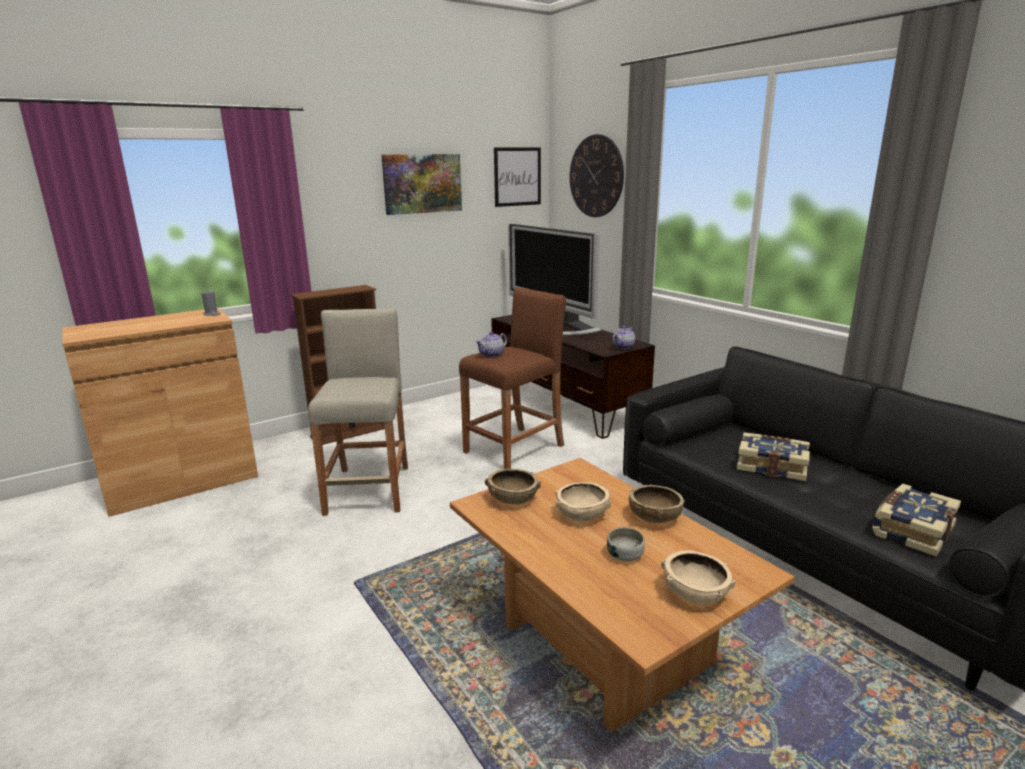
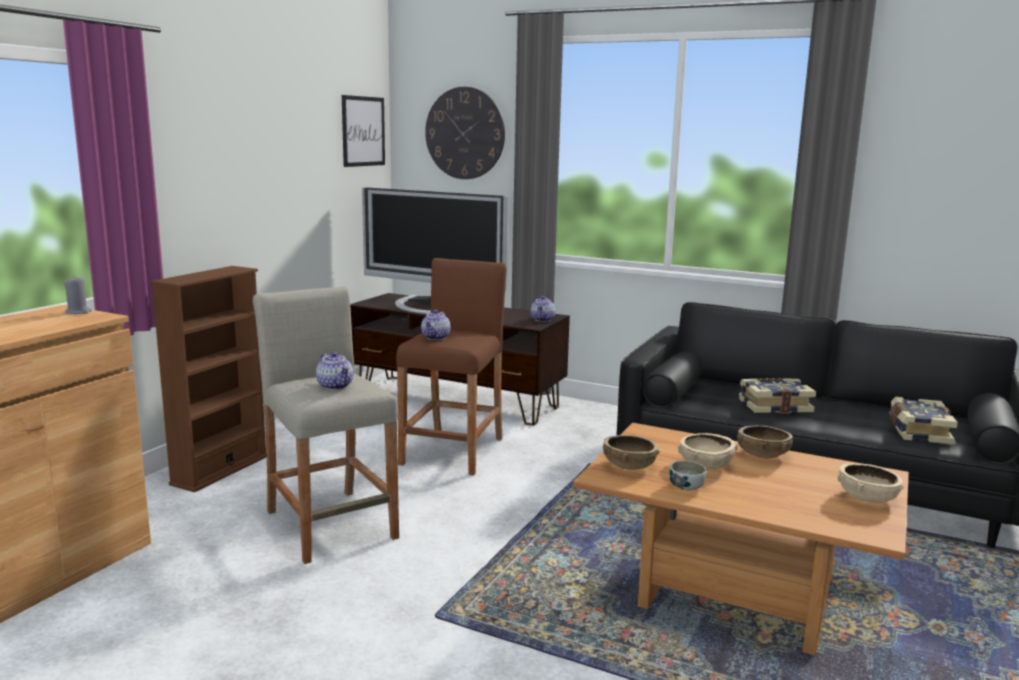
camera: 30 degrees left, 5 degrees down
picture [381,154,462,215] -> none
bowl [607,527,645,561] -> bowl moved to [669,460,706,490]
none -> teapot [316,352,353,390]

